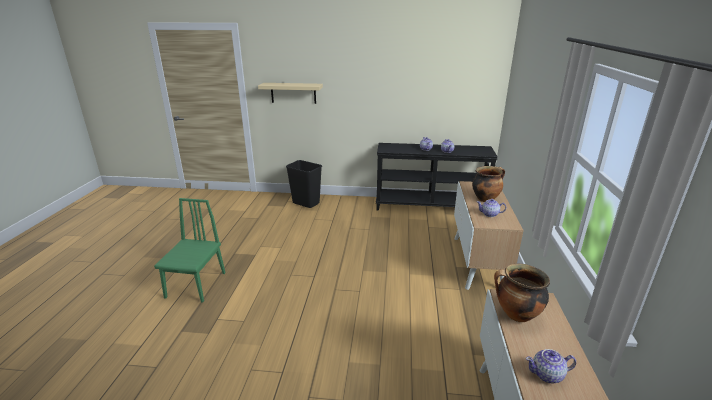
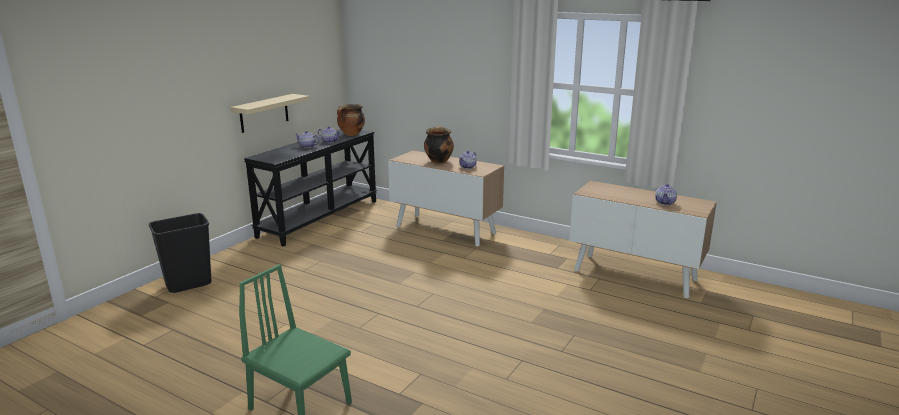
camera: 65 degrees left, 5 degrees down
beige shelf [258,83,323,104] -> beige shelf moved to [230,94,309,133]
cooking pot [494,264,550,322] -> cooking pot moved to [337,104,365,136]

